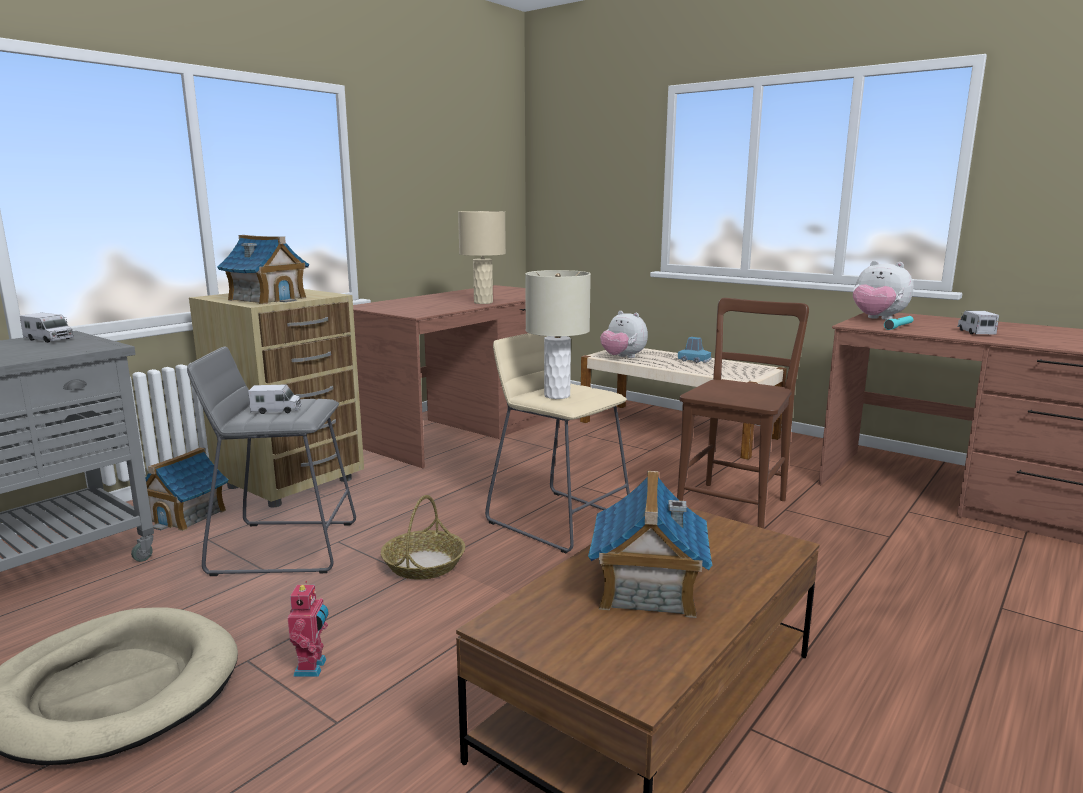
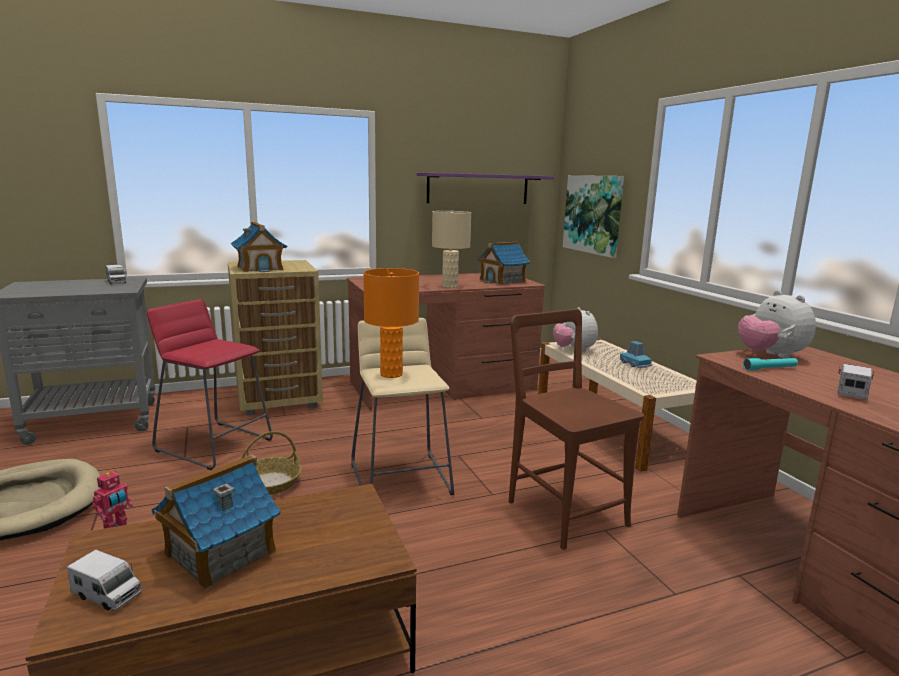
camera: 30 degrees right, 0 degrees up
toy house [146,447,229,531] -> toy house moved to [478,241,530,285]
grey stool [187,346,356,576] -> red stool [147,299,273,470]
toy truck [248,384,301,414] -> toy truck moved to [67,550,142,611]
beige table lamp [525,270,591,399] -> orange table lamp [363,268,419,378]
brown chair [677,298,809,529] -> brown chair turned 90 degrees counterclockwise [509,309,644,550]
none -> purple shelf [417,173,554,204]
none -> picture [563,175,624,258]

